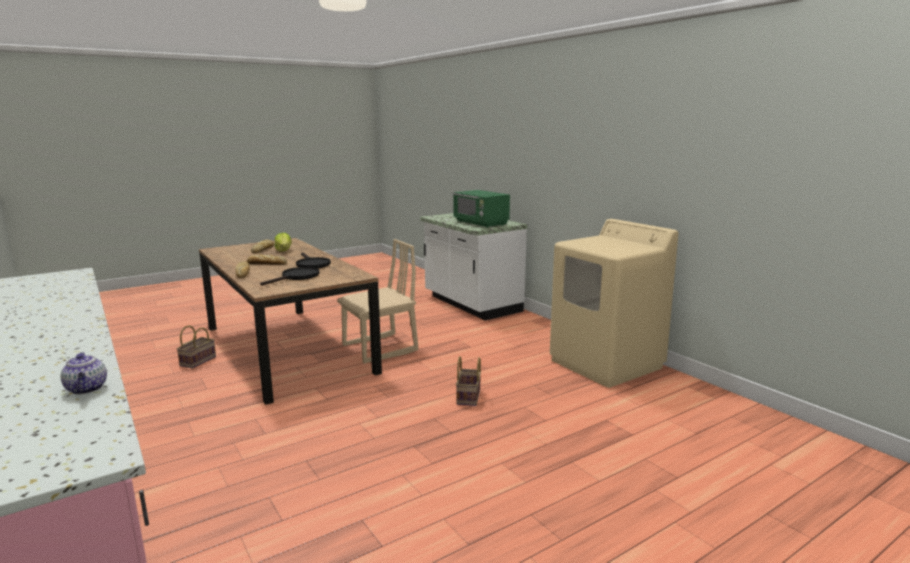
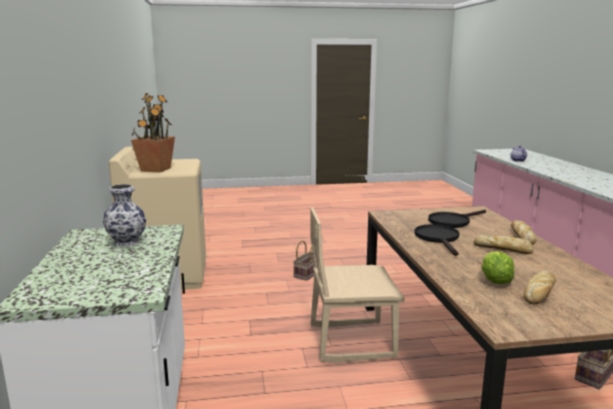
camera: 155 degrees left, 0 degrees up
green microwave [453,190,510,228] -> vase [103,184,146,247]
none -> potted plant [131,93,175,172]

